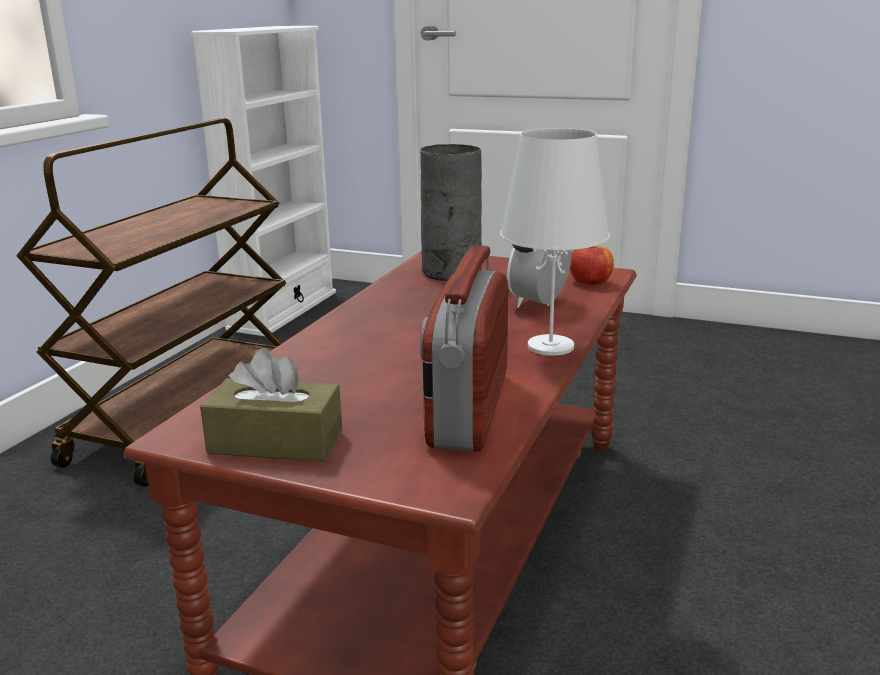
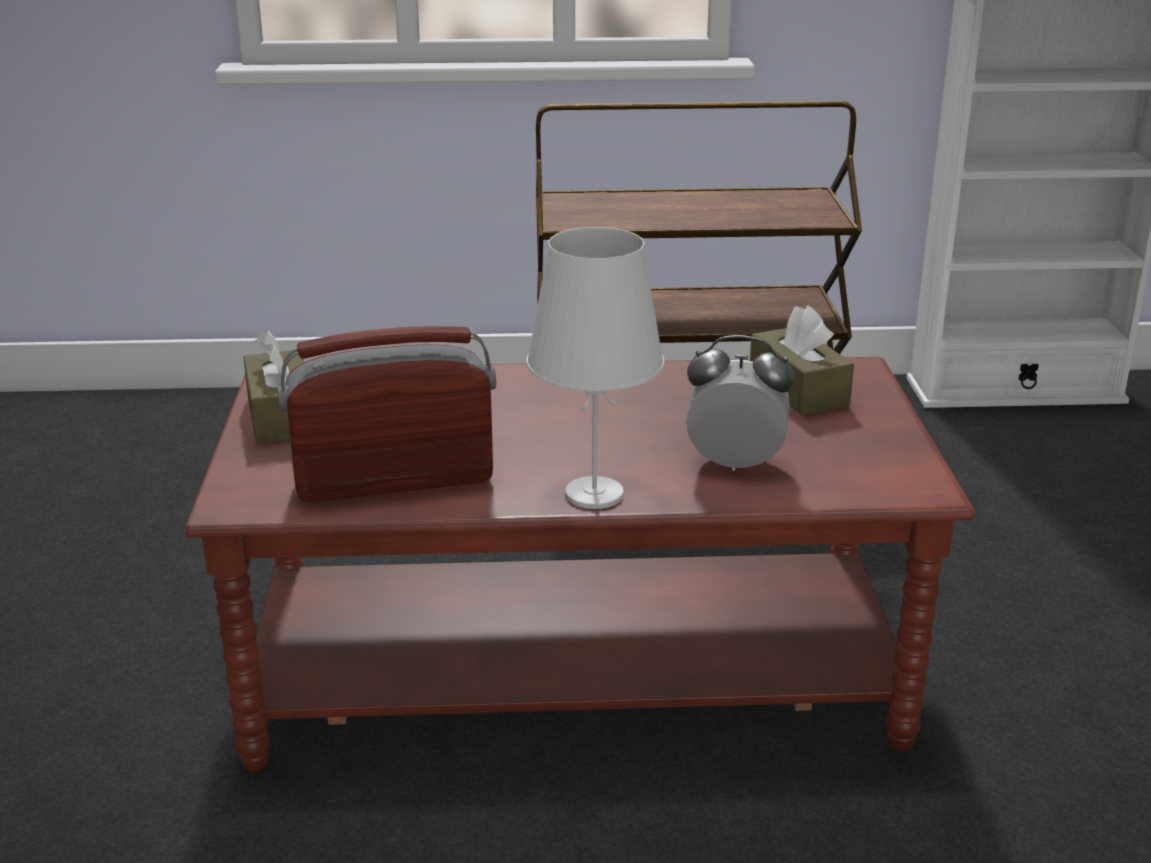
camera: 65 degrees right, 5 degrees up
grey vase [420,144,482,281] -> brown tissue box [750,305,854,416]
apple [570,245,614,285] -> none

